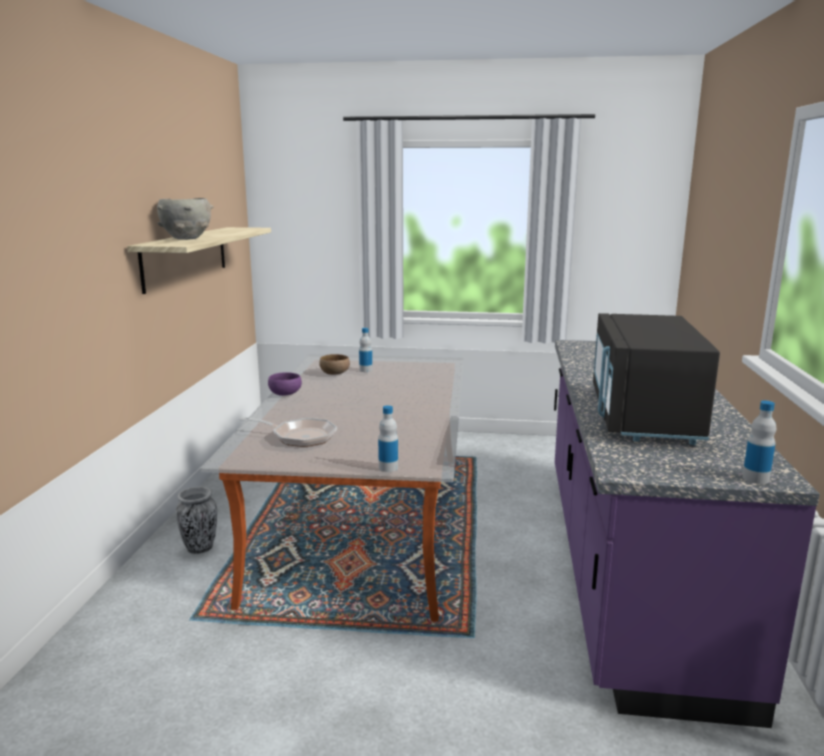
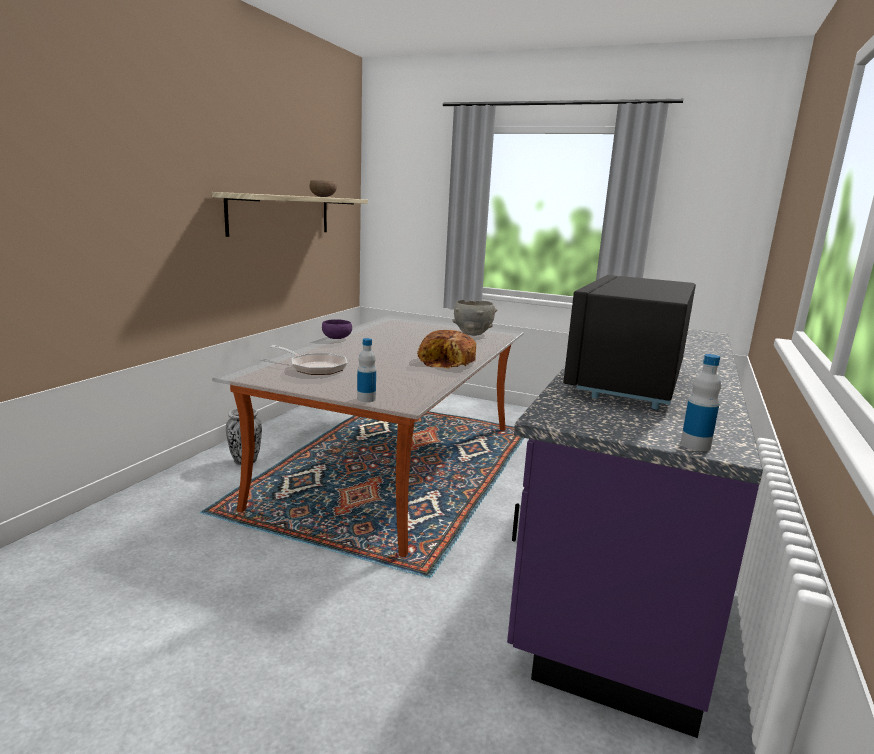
camera: 15 degrees right, 0 degrees up
grey bowl [157,198,213,240] -> grey bowl moved to [453,300,498,336]
brown bowl [320,354,350,375] -> brown bowl moved to [310,180,337,197]
bottle [359,328,372,372] -> none
none -> bread [417,330,476,368]

